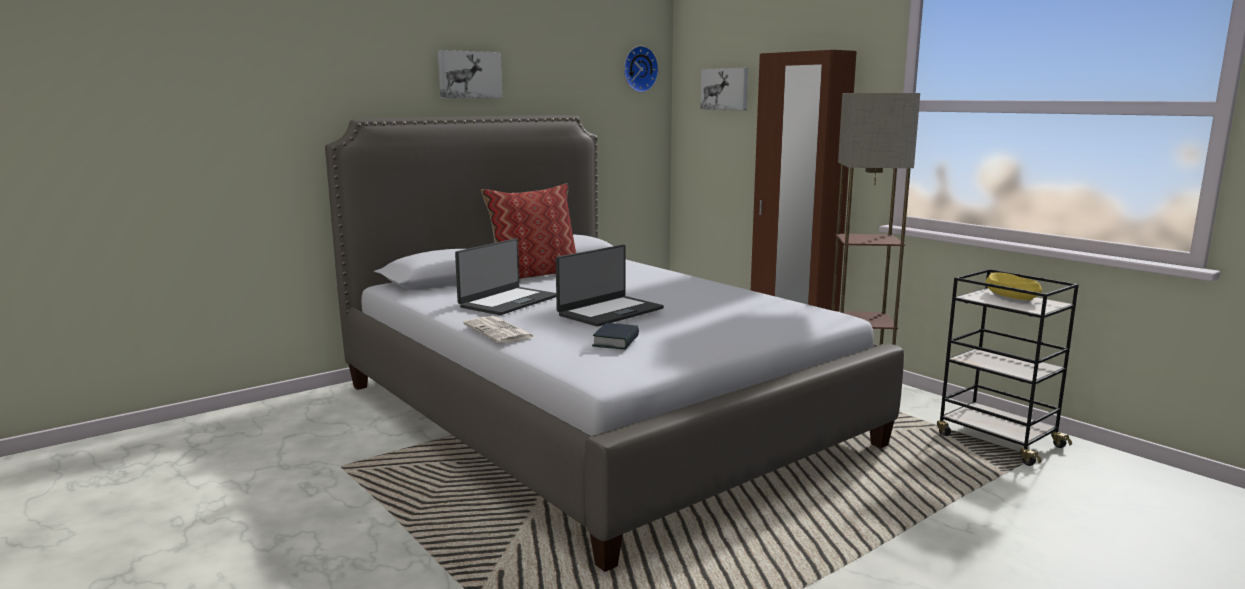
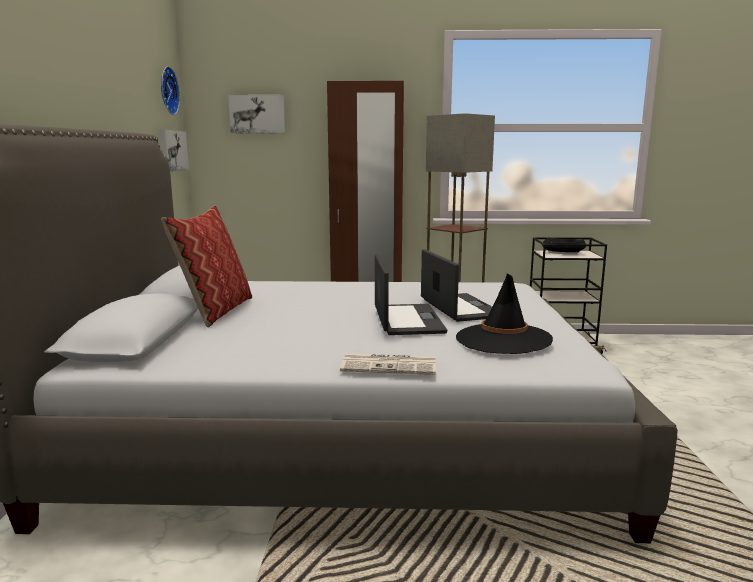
camera: 50 degrees left, 0 degrees up
picture [438,50,502,98] -> picture moved to [159,130,189,172]
laptop [455,238,556,315] -> laptop moved to [421,249,492,322]
book [592,323,639,350] -> black hat [456,274,553,354]
yellow bowl [985,273,1042,303] -> black bowl [542,238,586,254]

